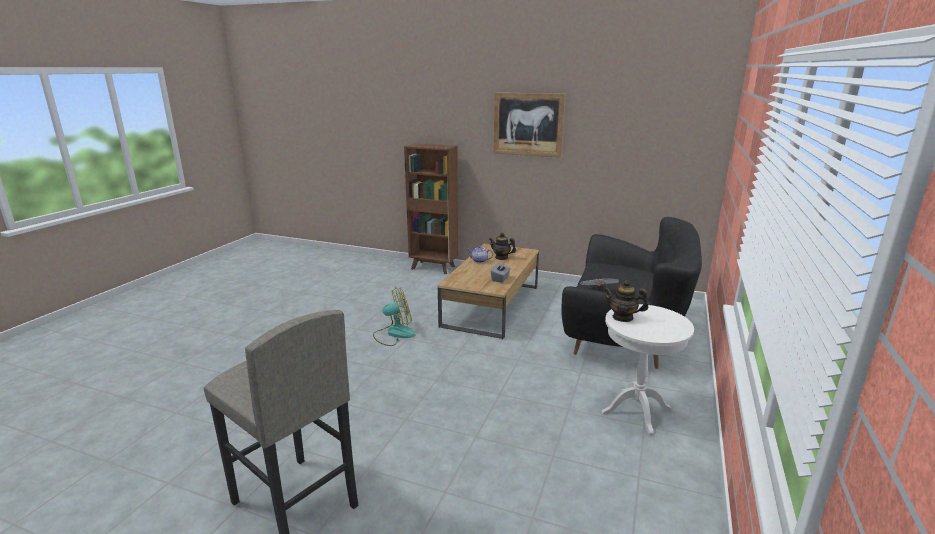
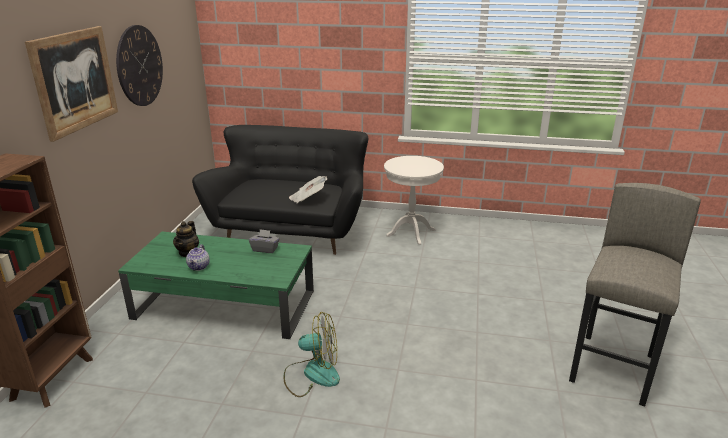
camera: 100 degrees left, 5 degrees up
fan [373,287,416,346] -> fan turned 120 degrees clockwise [284,312,340,397]
brown coffee table [438,244,539,339] -> green coffee table [118,232,314,339]
teapot [604,280,648,322] -> none
none -> wall clock [116,25,163,106]

